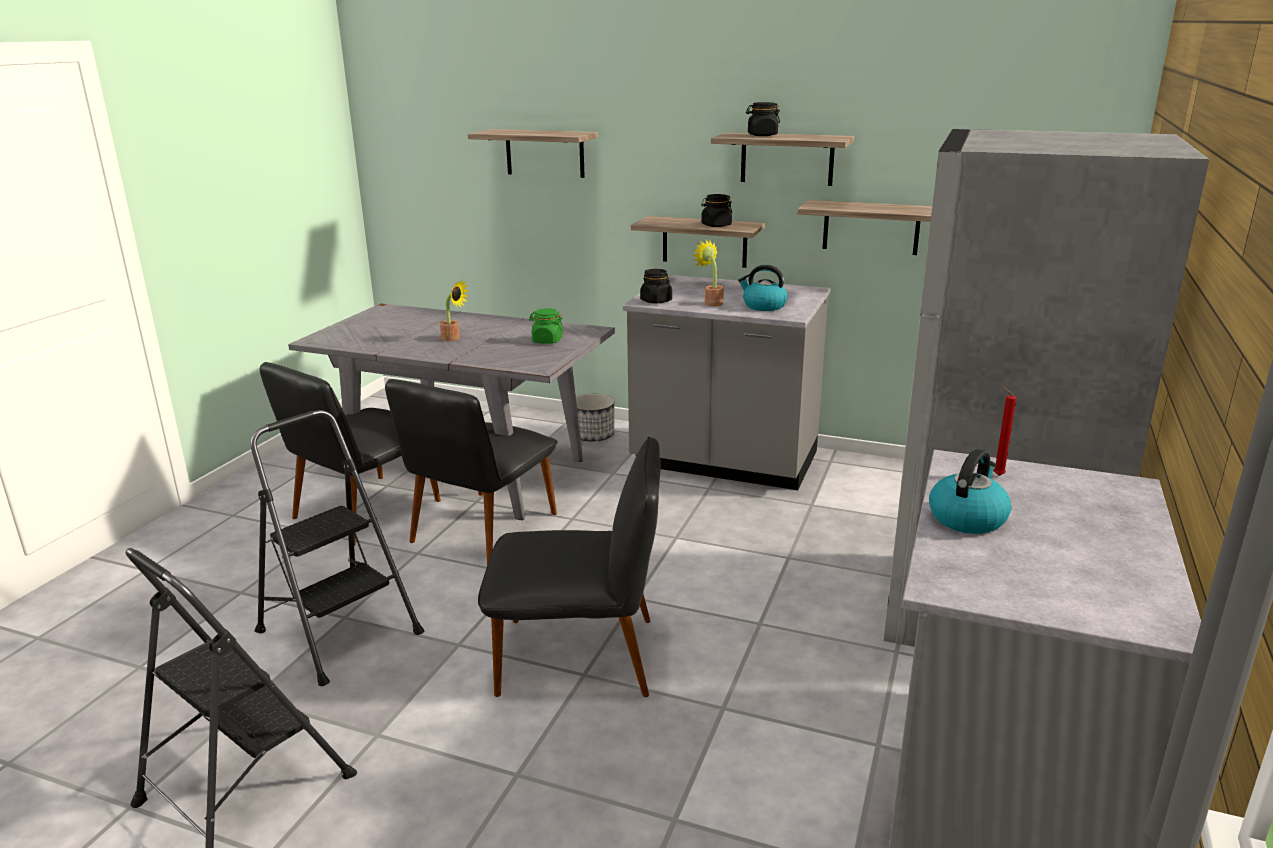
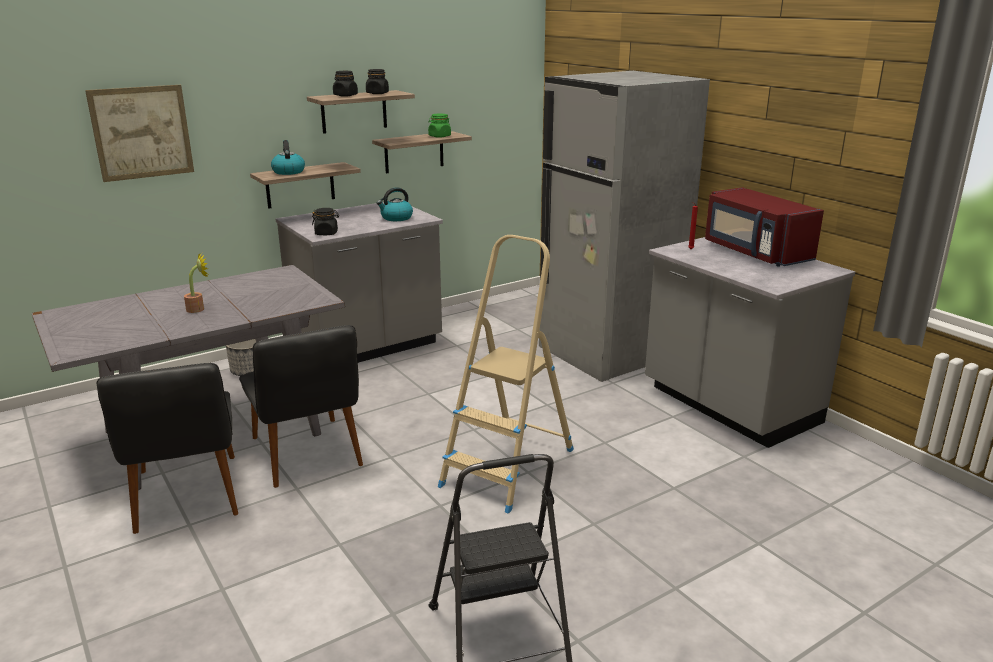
camera: 55 degrees left, 0 degrees up
black step ladder [251,410,424,686] -> none
shelf [468,129,599,178] -> picture [85,85,194,182]
black chair [478,437,661,697] -> beige step ladder [438,235,574,513]
green jar [529,308,564,344] -> green jar moved to [428,113,451,138]
potted plant [692,240,724,306] -> none
black jar [701,194,732,227] -> black jar moved to [366,69,389,94]
kettle [929,449,1011,534] -> kettle moved to [271,140,305,175]
none -> red microwave [705,187,824,267]

